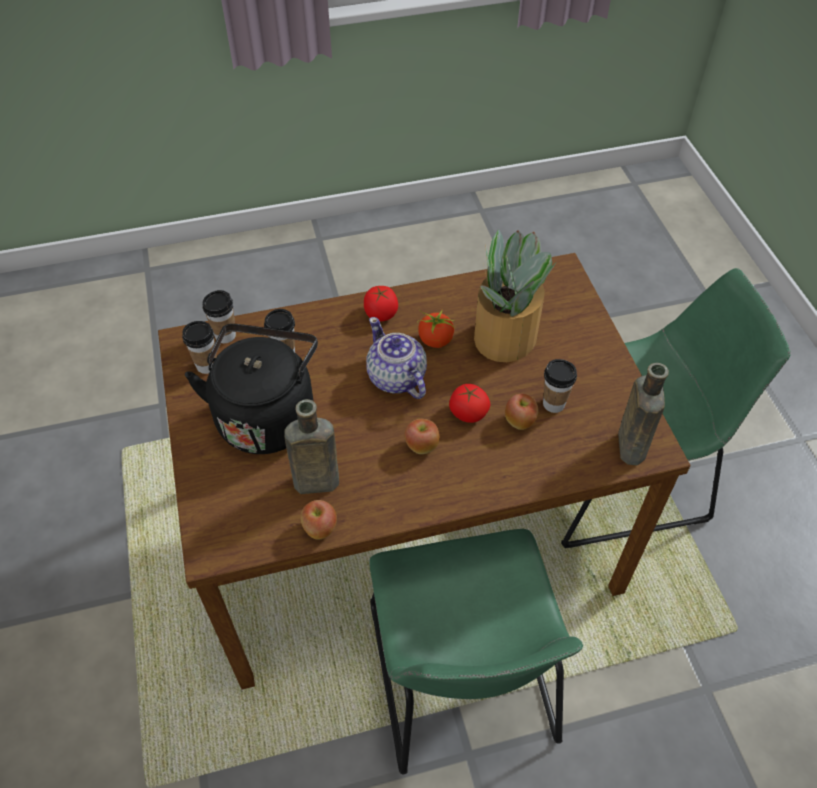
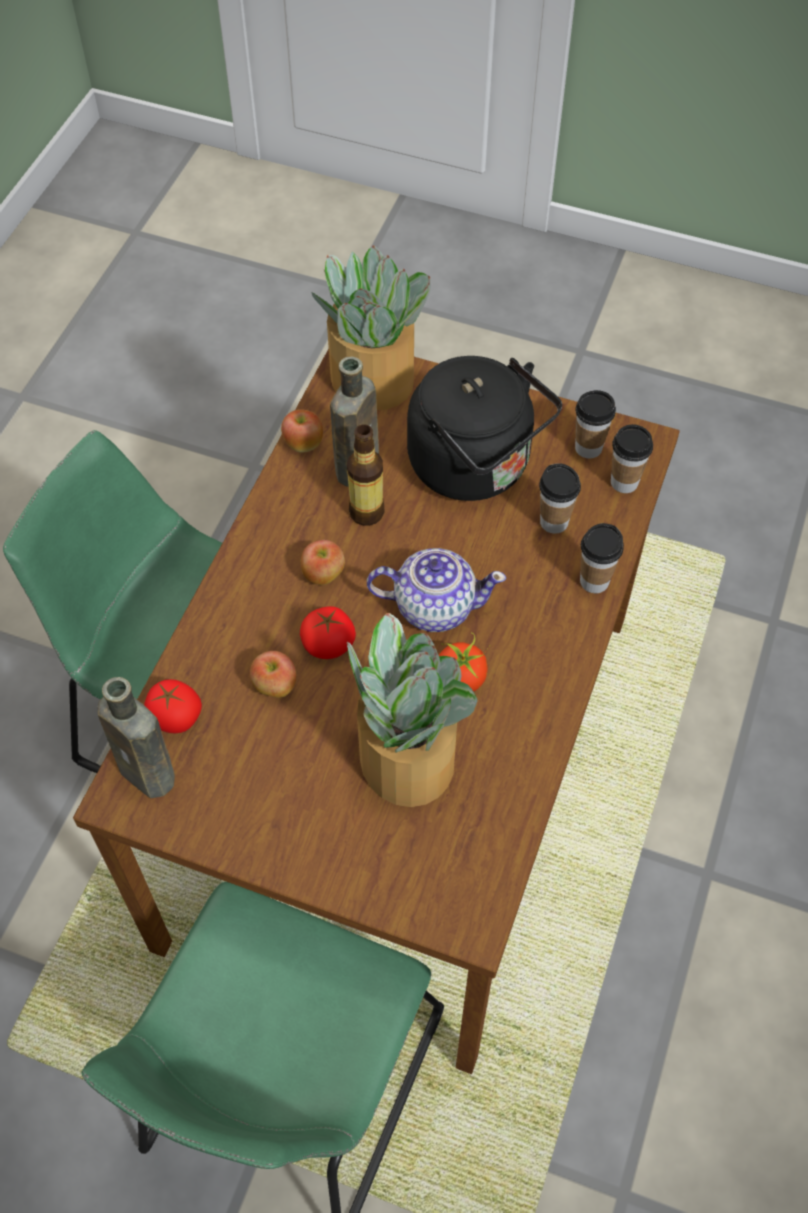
camera: 125 degrees right, 5 degrees up
tomato [364,286,398,322] -> tomato moved to [144,679,202,733]
cup [543,359,577,413] -> cup moved to [580,523,624,593]
none -> potted plant [311,245,431,410]
none -> bottle [347,424,385,526]

